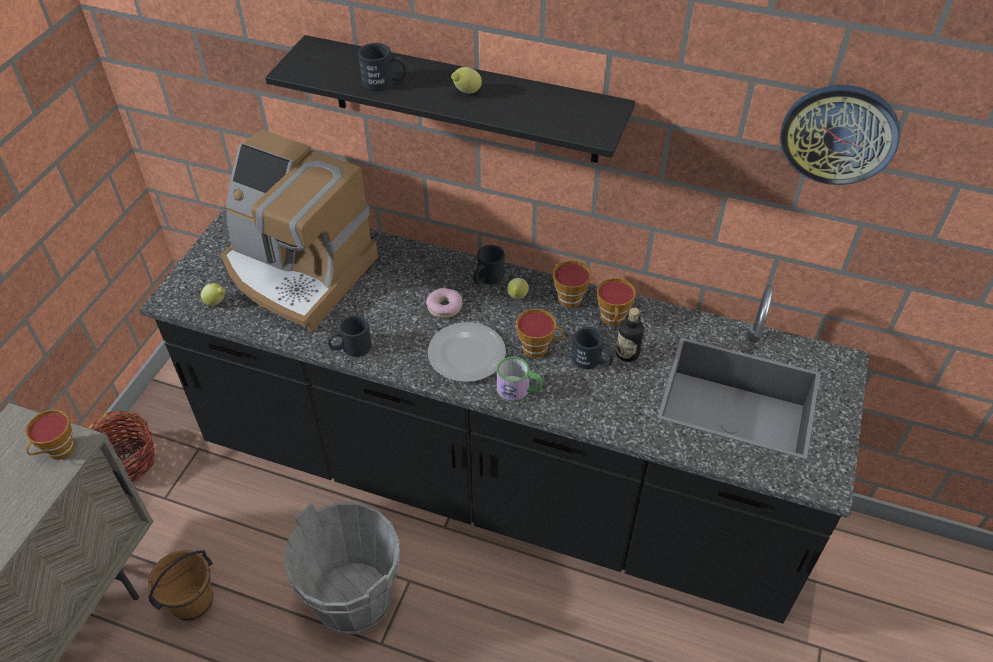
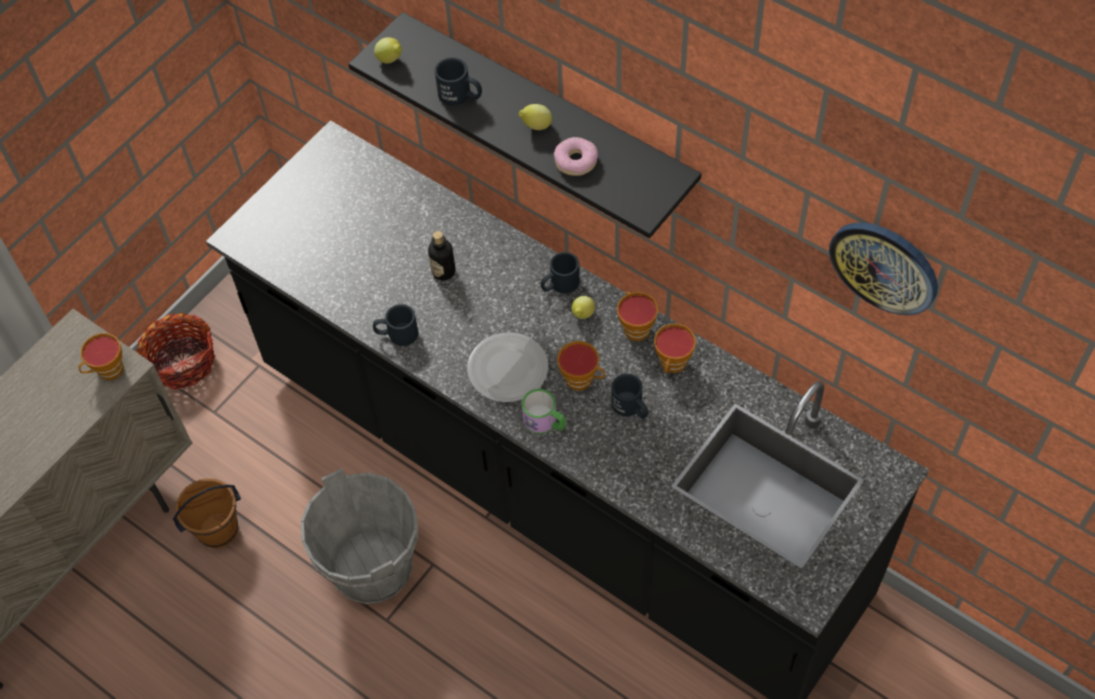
camera: 20 degrees right, 10 degrees up
lemon [201,283,225,306] -> lemon moved to [374,37,402,64]
coffee machine [221,129,378,333] -> none
donut [426,288,462,318] -> donut moved to [554,137,598,176]
bottle [616,308,644,362] -> bottle moved to [428,231,455,281]

